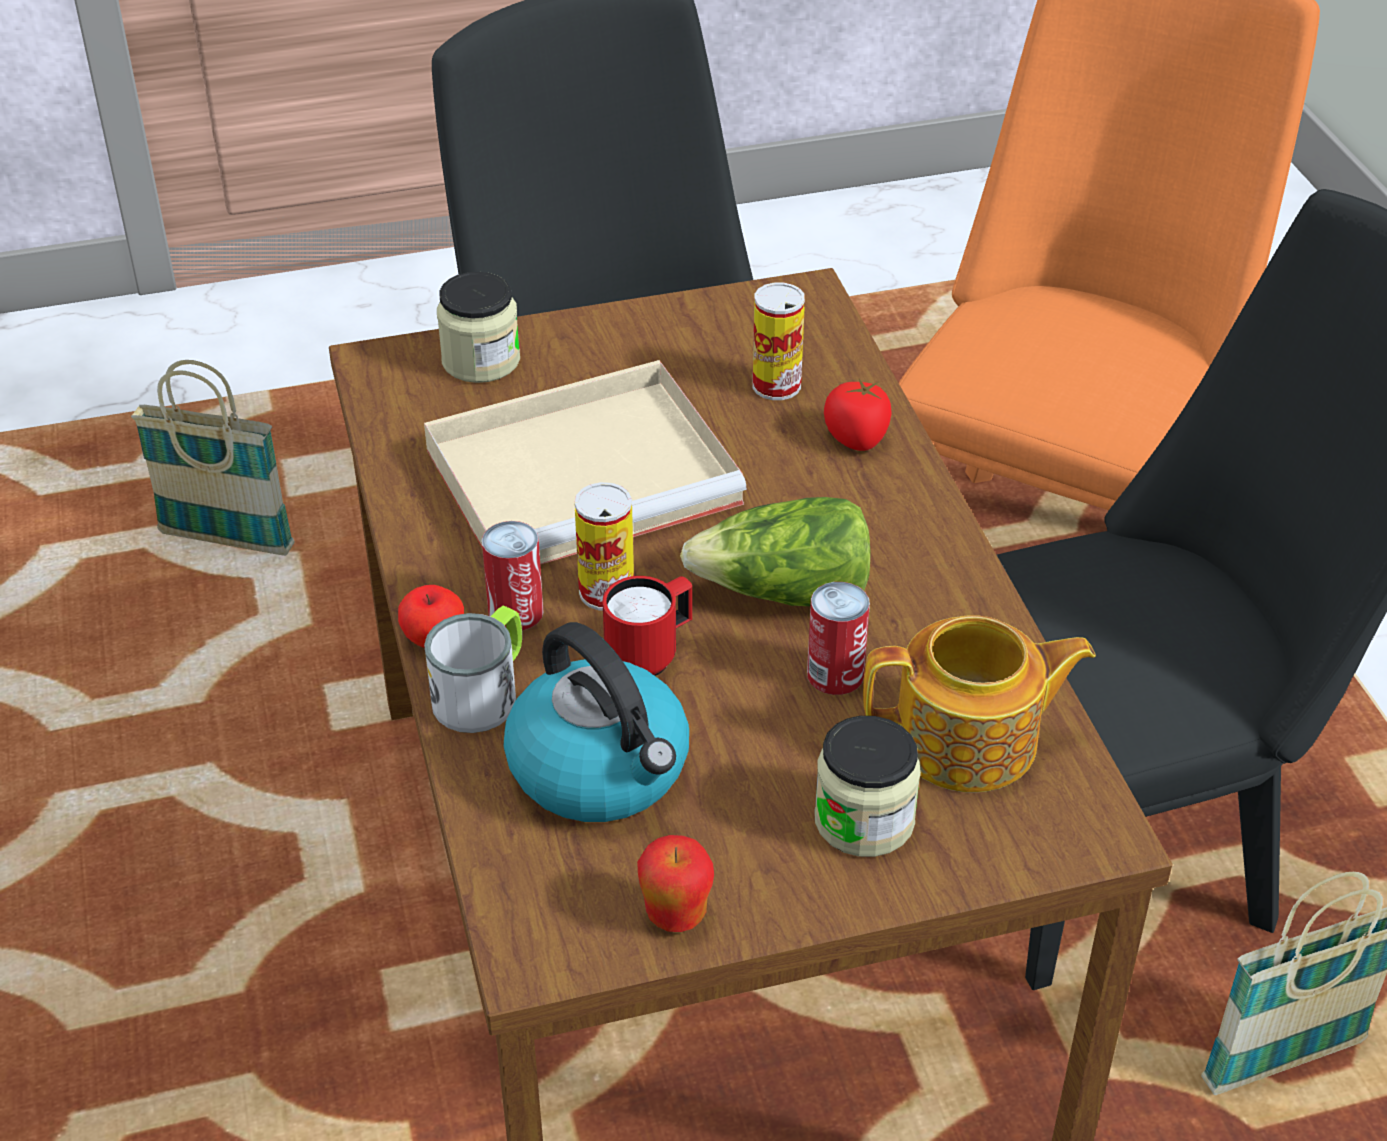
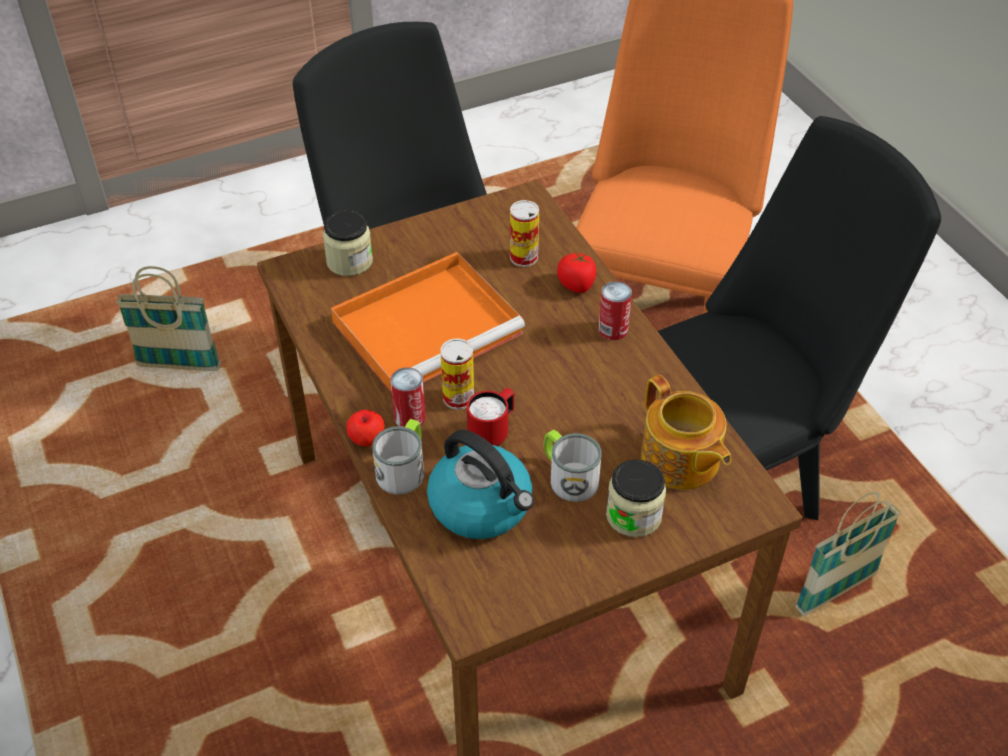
camera: 10 degrees left, 5 degrees up
beige tray [424,360,747,565] -> orange tray [331,252,525,393]
apple [637,835,714,932] -> none
lettuce [680,497,871,606] -> none
can [807,582,870,695] -> can moved to [598,281,632,341]
teapot [863,615,1096,792] -> teapot turned 75 degrees clockwise [641,375,731,490]
none -> mug [544,429,602,502]

